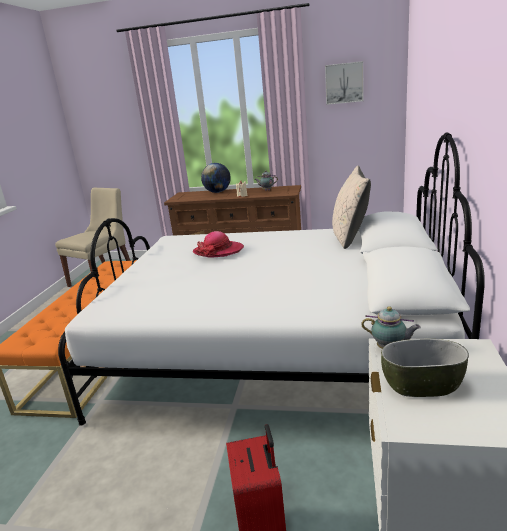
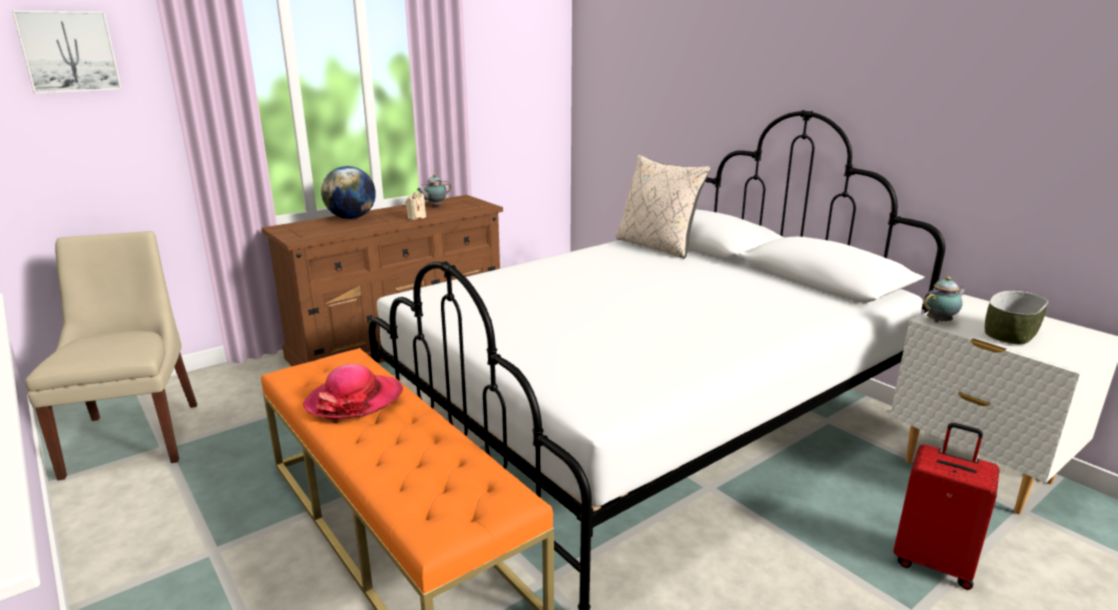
camera: 50 degrees left, 0 degrees up
hat [193,231,244,258] -> hat moved to [303,364,403,419]
picture [325,61,363,105] -> picture moved to [12,11,122,94]

